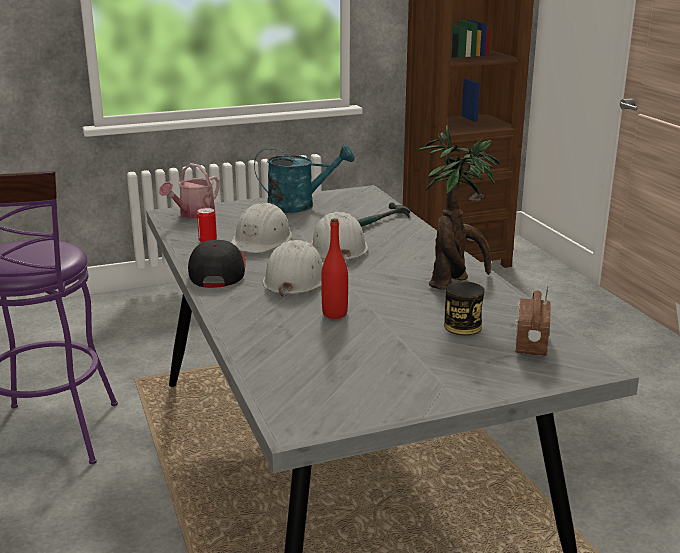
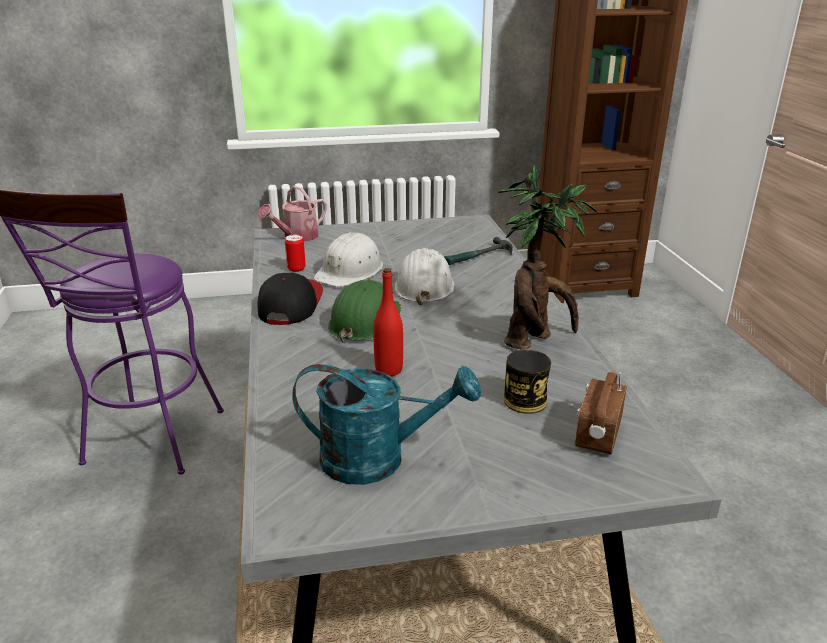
camera: 10 degrees right, 5 degrees up
turquoise watering can [254,144,355,213] -> turquoise watering can moved to [292,364,481,485]
white hard hat [263,240,324,297] -> green hard hat [328,280,401,343]

